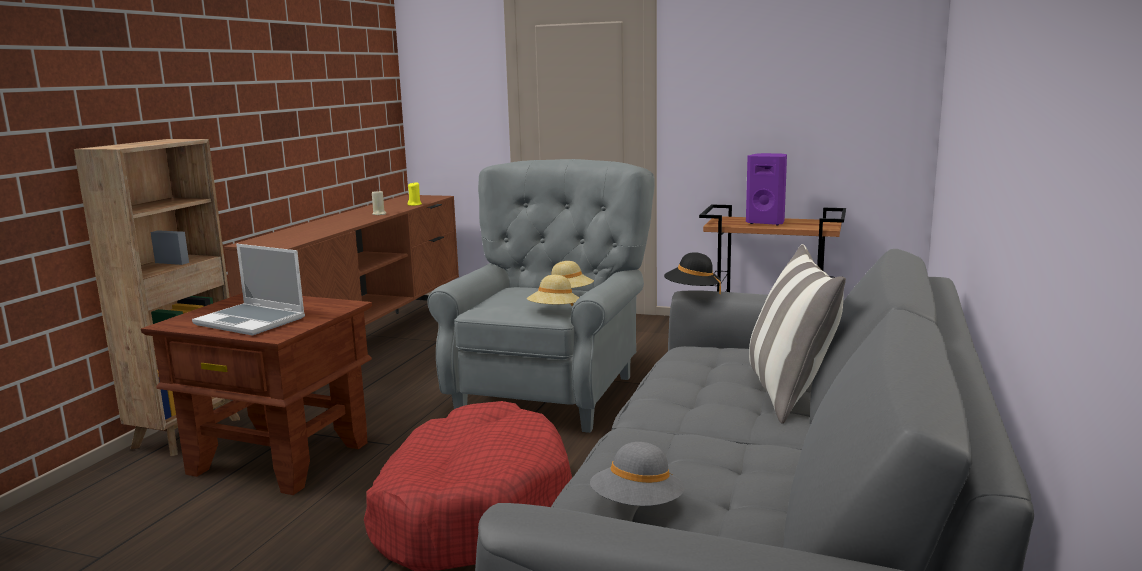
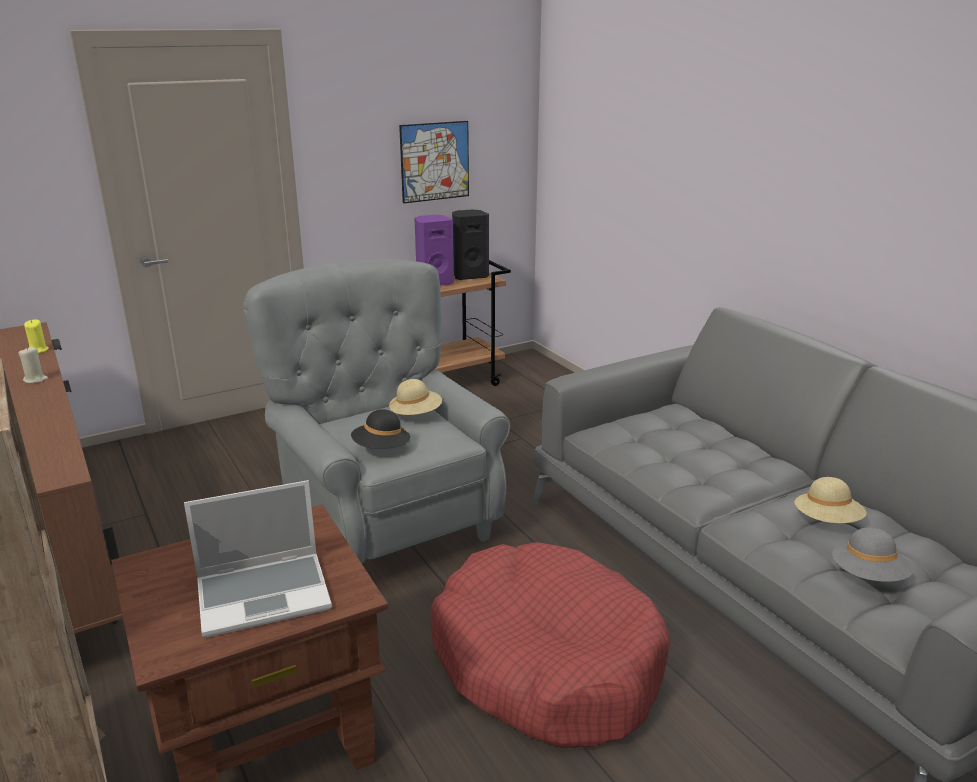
camera: 50 degrees left, 10 degrees up
beige hat [527,275,580,306] -> beige hat moved to [795,477,867,523]
black hat [664,252,721,294] -> black hat moved to [351,409,410,449]
pillow [749,244,846,424] -> none
none -> picture [399,121,469,204]
none -> black speaker [452,210,489,280]

